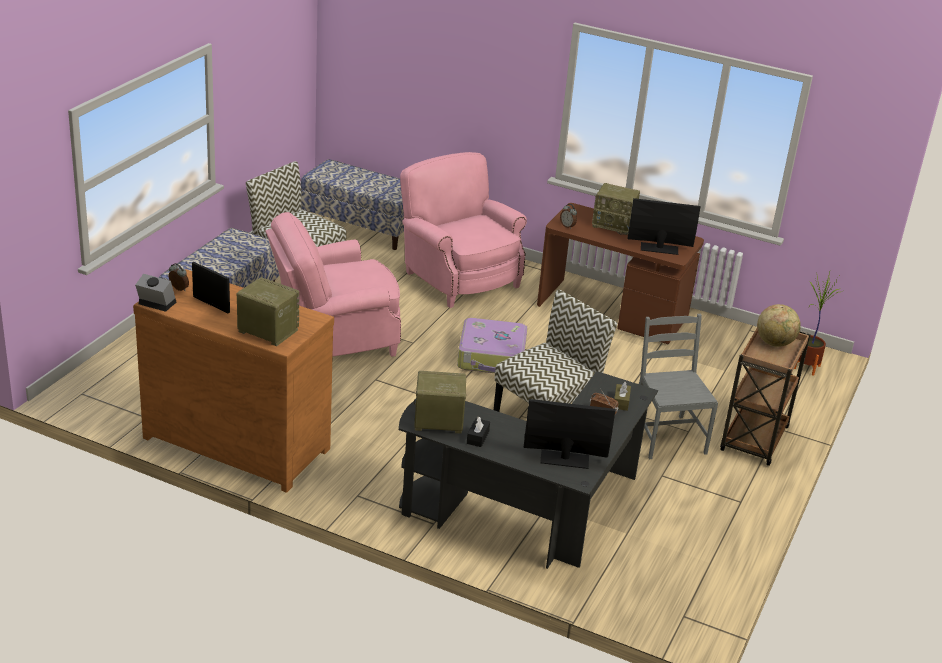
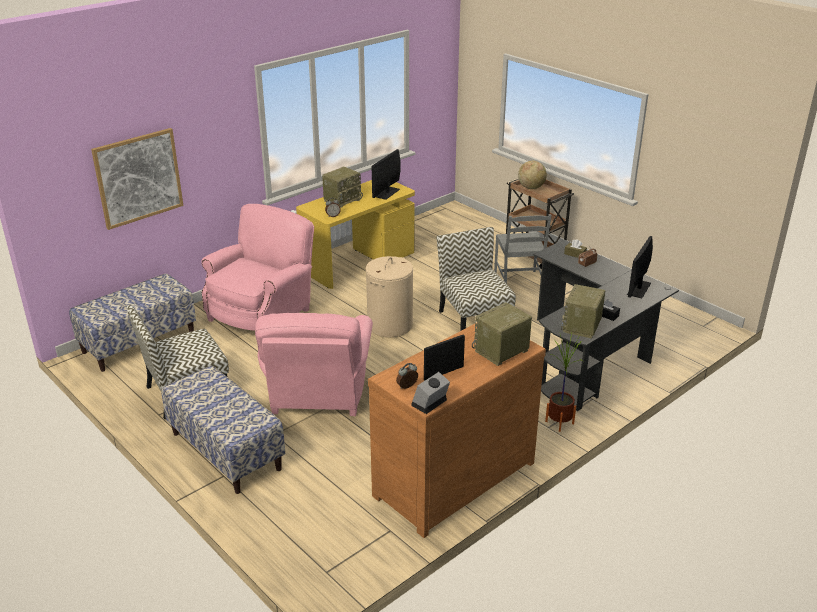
camera: 65 degrees left, 0 degrees up
pink armchair [400,152,527,308] -> pink armchair turned 135 degrees clockwise [201,204,314,330]
suitcase [457,318,528,373] -> beige laundry basket [366,256,413,337]
brown desk [537,203,704,344] -> yellow desk [296,180,415,289]
grey chair [639,314,718,459] -> grey chair turned 105 degrees counterclockwise [494,214,552,284]
potted plant [794,272,841,375] -> potted plant moved to [545,333,584,432]
none -> picture [91,128,183,230]

